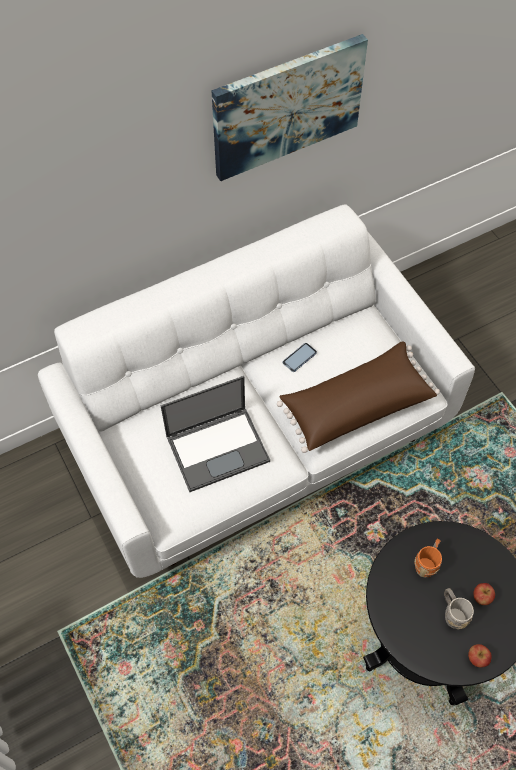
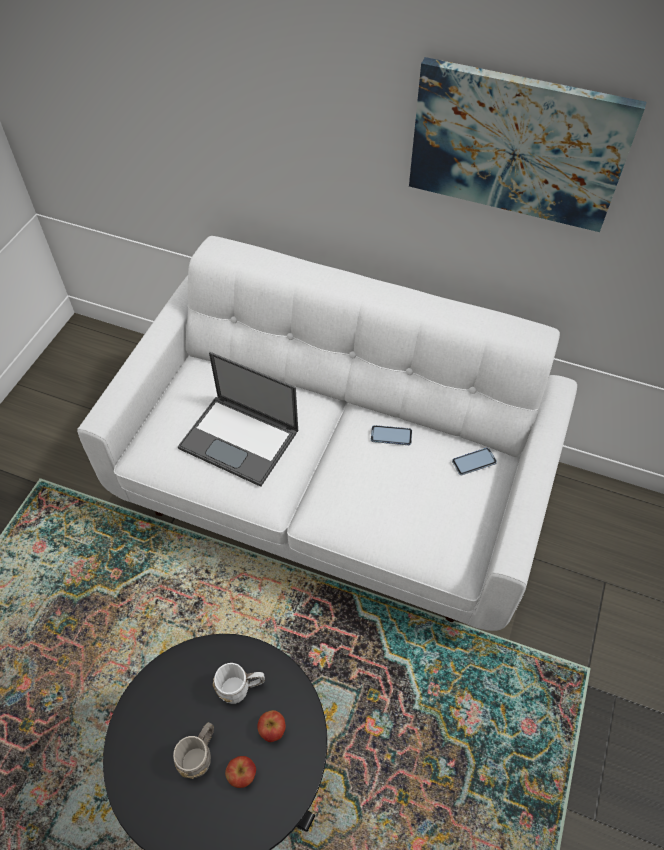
camera: 50 degrees right, 5 degrees down
brown pillow [277,342,440,453] -> none
orange mug [414,539,442,578] -> white mug [213,663,265,704]
apple [468,644,491,668] -> apple moved to [257,710,286,742]
none -> phone [452,448,497,475]

